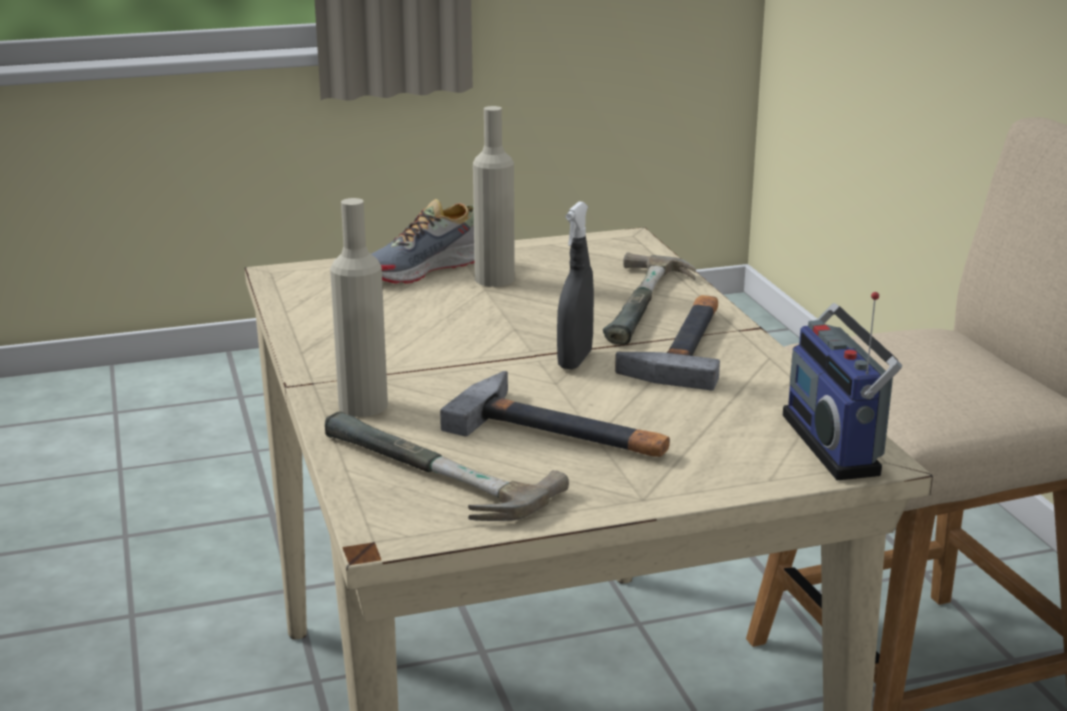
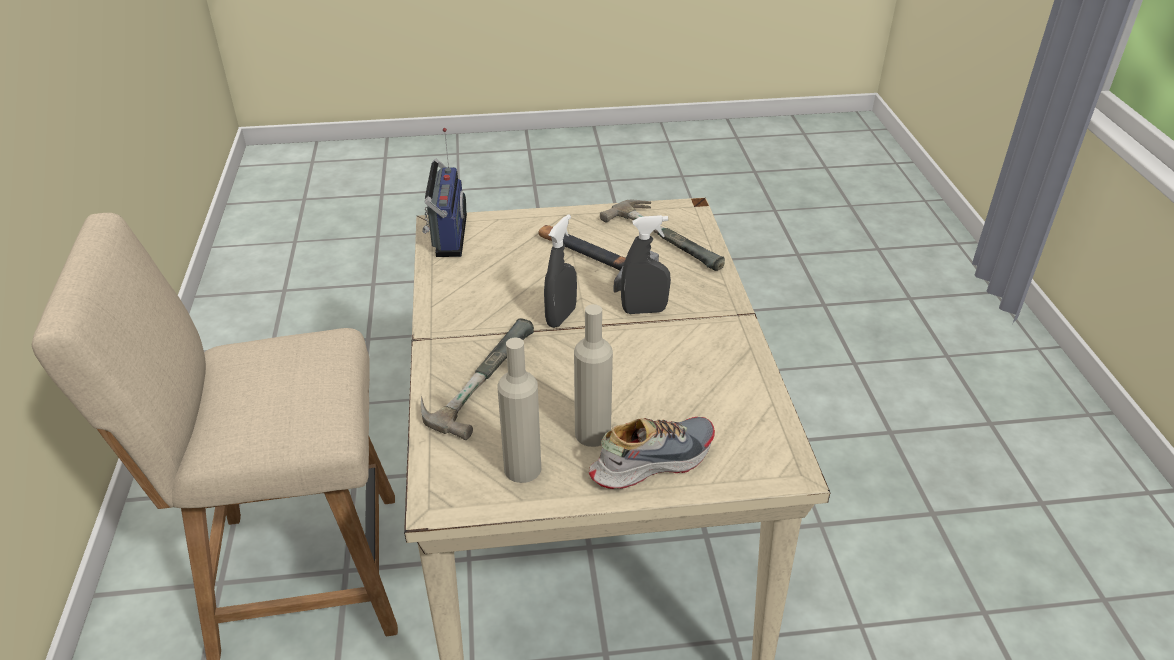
camera: 170 degrees left, 15 degrees up
beige bottle [330,198,388,417] -> beige bottle moved to [497,338,541,483]
hammer [615,295,720,390] -> none
none -> grey spray bottle [621,215,671,314]

